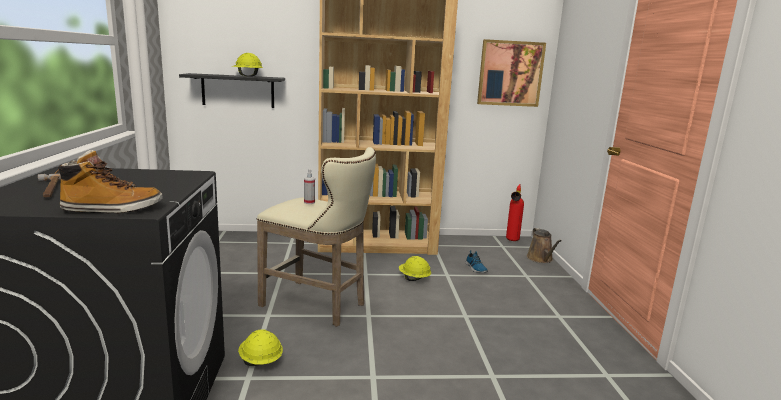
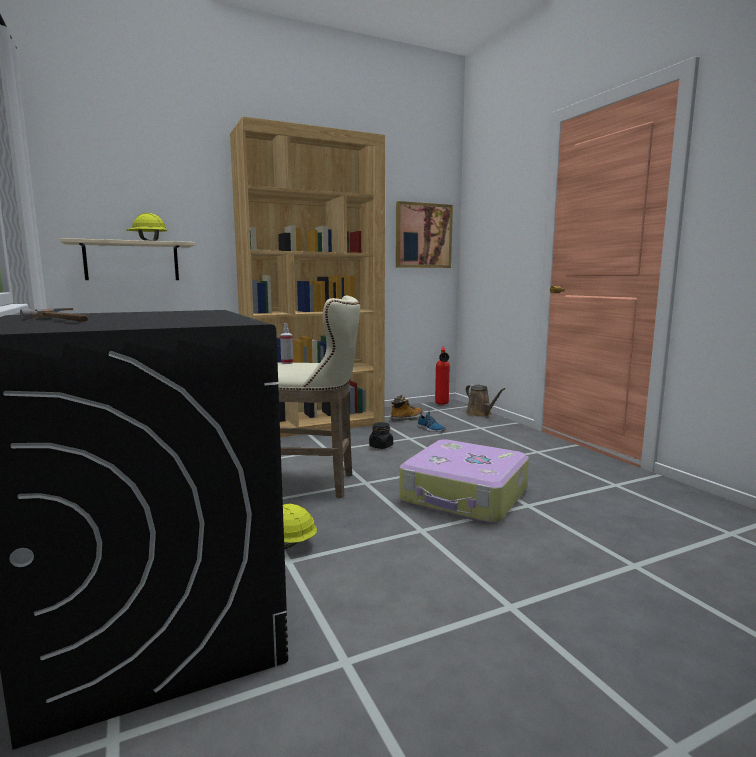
camera: 20 degrees left, 5 degrees down
boot [55,150,163,214] -> boot moved to [391,395,423,421]
black shelf [179,73,285,108] -> beige shelf [60,238,195,280]
yellow hard hat [399,256,431,281] -> black jar [369,422,393,449]
none -> suitcase [399,439,529,524]

